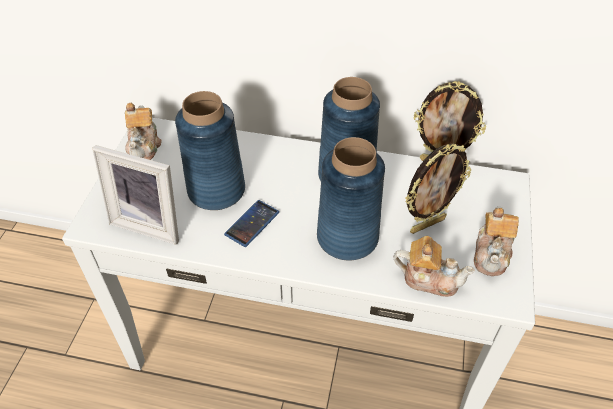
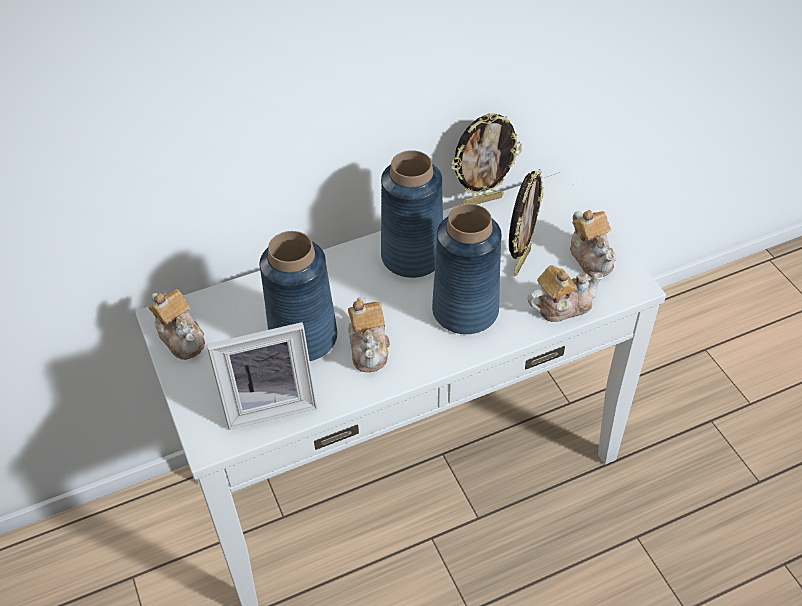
camera: 35 degrees left, 0 degrees up
phone [224,200,279,247] -> teapot [348,297,390,372]

